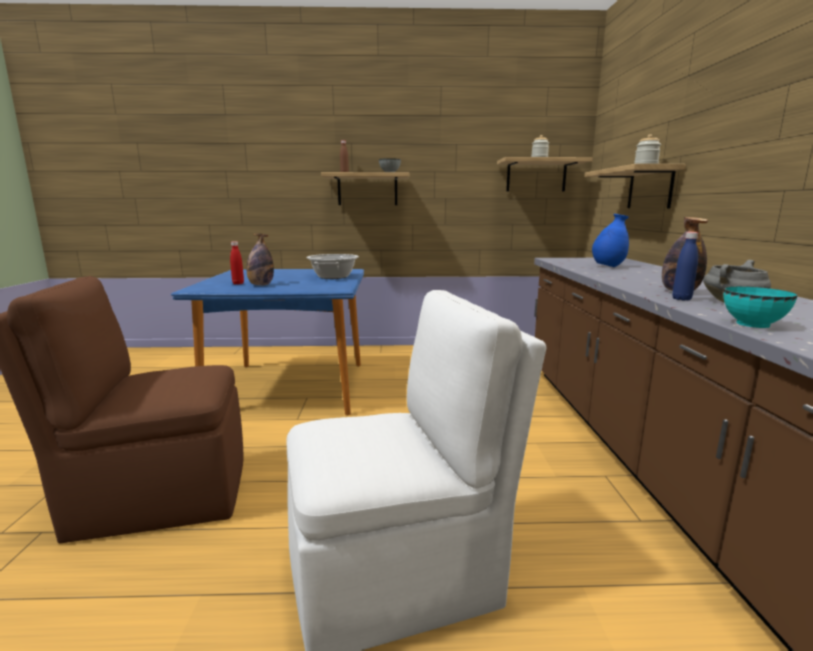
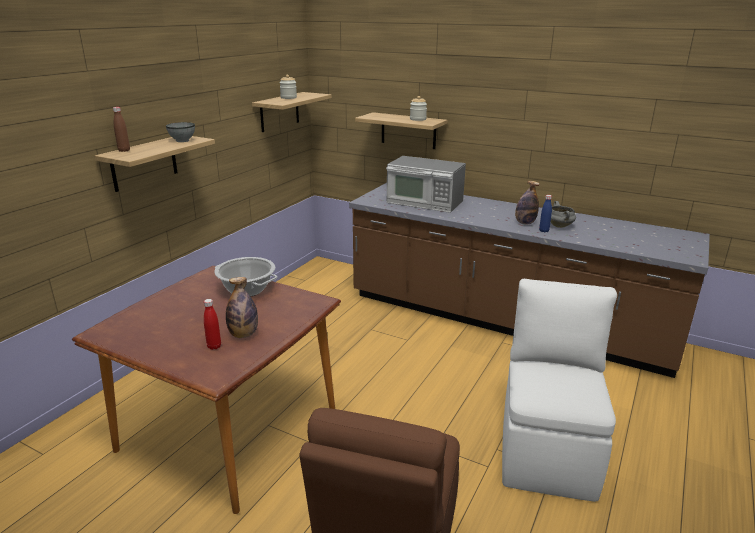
camera: 60 degrees left, 10 degrees up
blue dining table [171,269,364,415] -> brown dining table [72,266,341,514]
blue vase [592,214,629,267] -> microwave [386,156,466,213]
turquoise bowl [723,286,798,328] -> none

